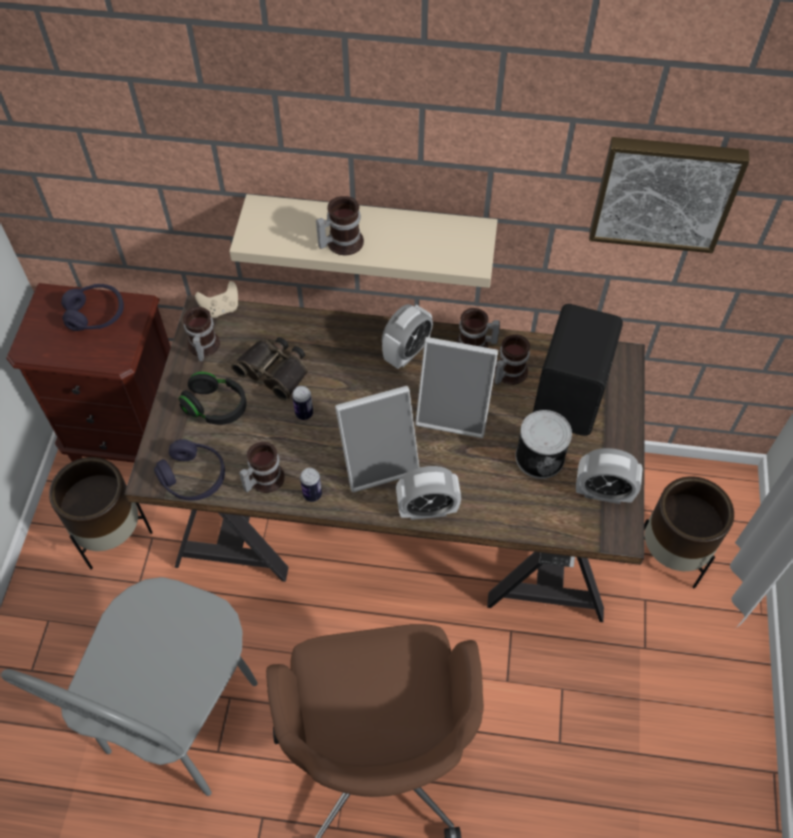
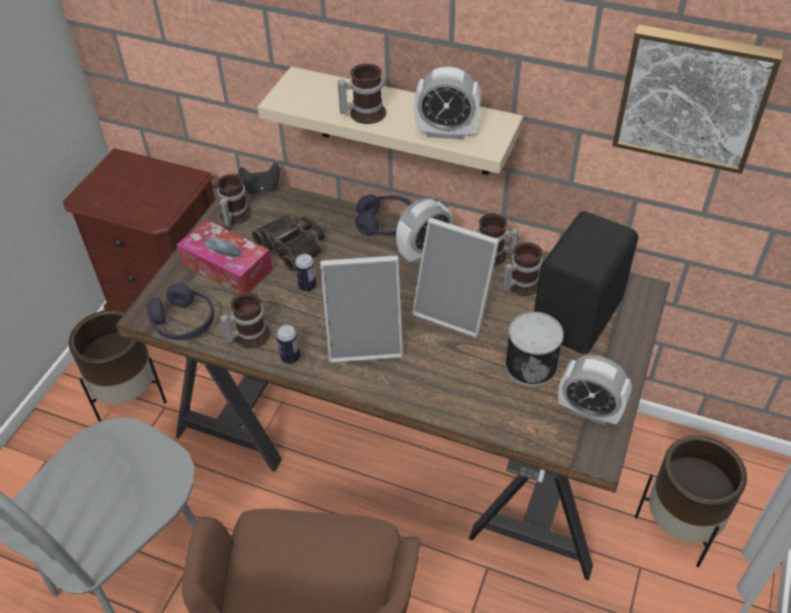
camera: 15 degrees right, 10 degrees down
purple headphones [61,284,124,331] -> purple headphones moved to [355,194,412,236]
black headphones [179,372,247,425] -> tissue box [177,220,272,294]
beige game controller [195,281,238,318] -> black game controller [239,163,280,194]
alarm clock [396,466,461,520] -> alarm clock moved to [414,66,481,140]

